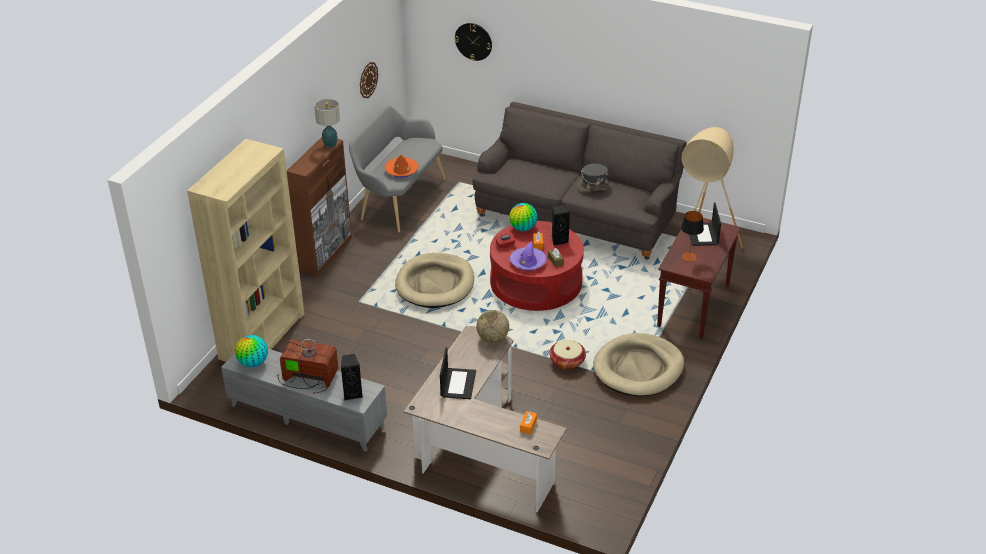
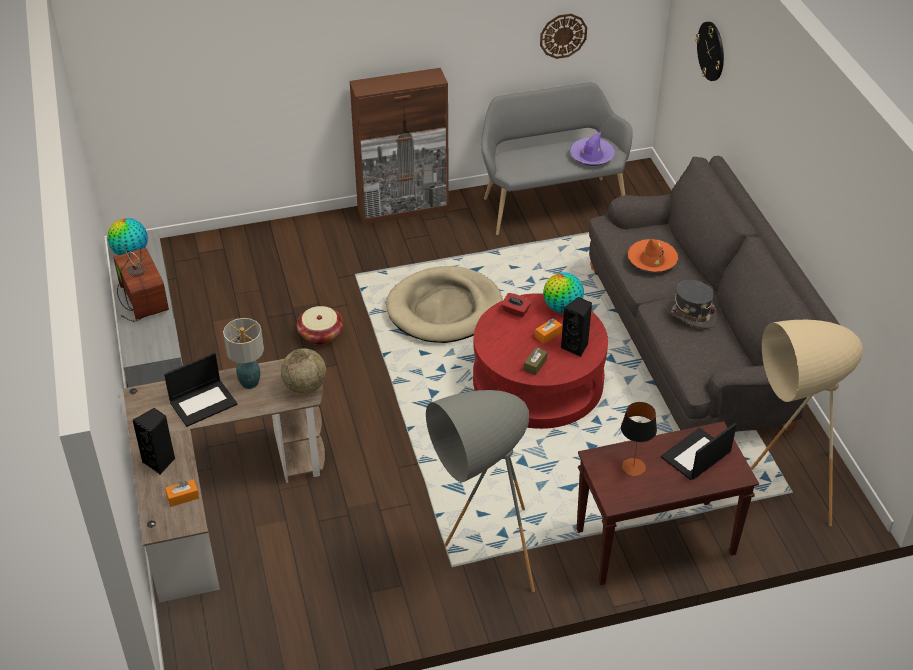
camera: 50 degrees right, 5 degrees up
beige bookcase [187,139,305,362] -> none
table lamp [314,99,340,148] -> table lamp moved to [223,318,264,389]
black speaker [341,354,363,401] -> black speaker moved to [133,408,175,475]
orange hat [385,155,419,178] -> orange hat moved to [628,239,678,273]
purple hat [510,241,547,271] -> purple hat moved to [570,132,615,166]
basket [549,340,586,370] -> basket moved to [297,306,343,345]
beige dog bed [593,333,684,396] -> grey floor lamp [426,390,535,592]

